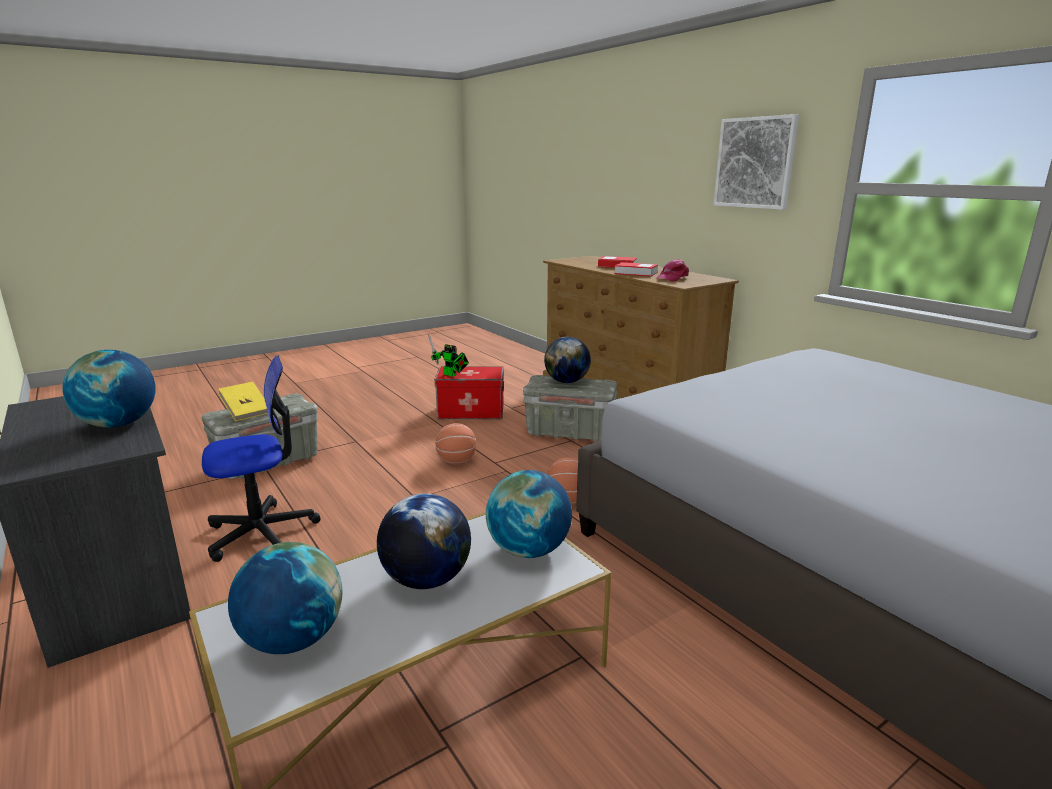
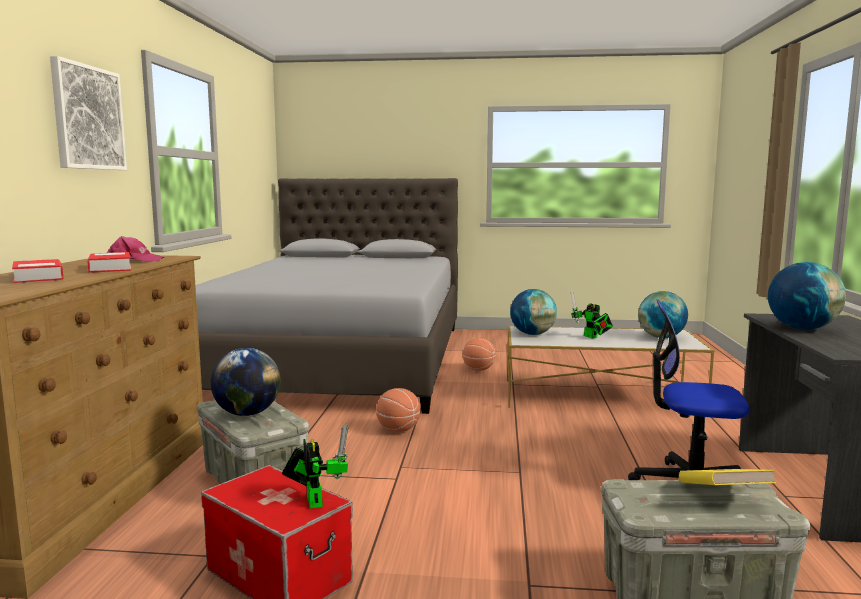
camera: 140 degrees left, 10 degrees down
globe [377,494,471,589] -> toy robot [571,290,613,339]
basketball [435,423,476,464] -> basketball moved to [463,338,496,371]

